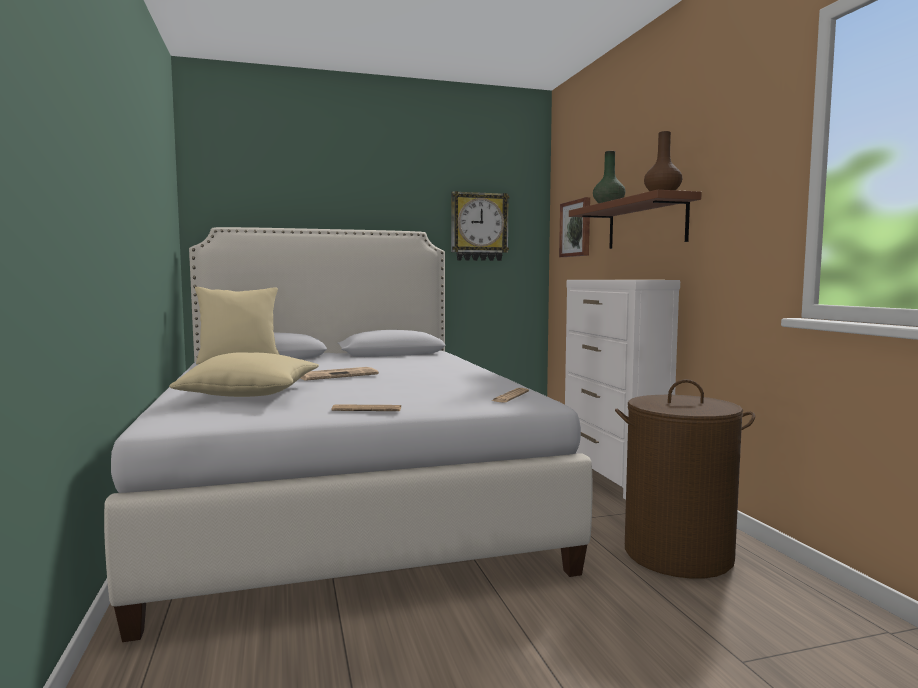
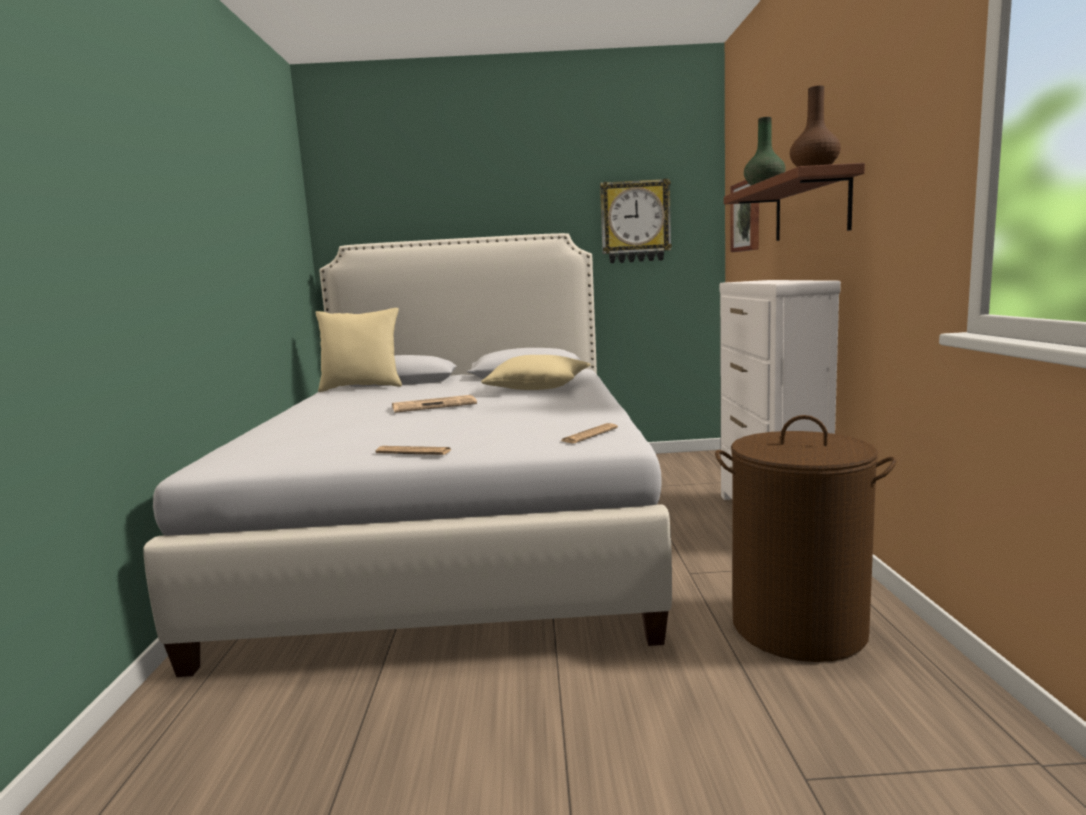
camera: 15 degrees right, 5 degrees up
beige pillow [169,352,319,397] -> beige pillow moved to [481,355,591,390]

